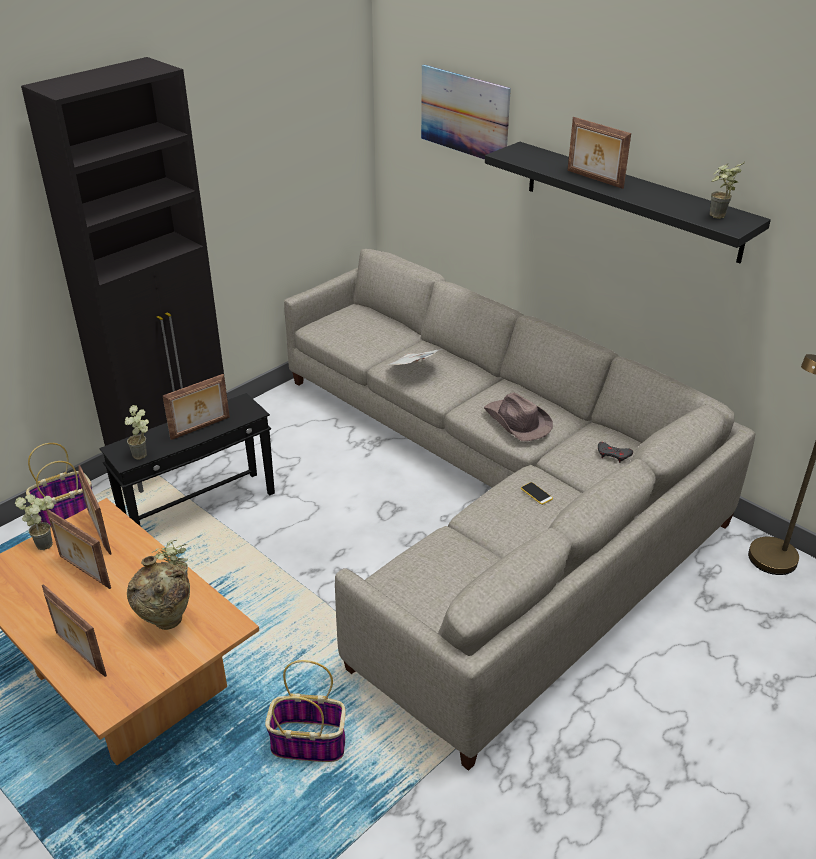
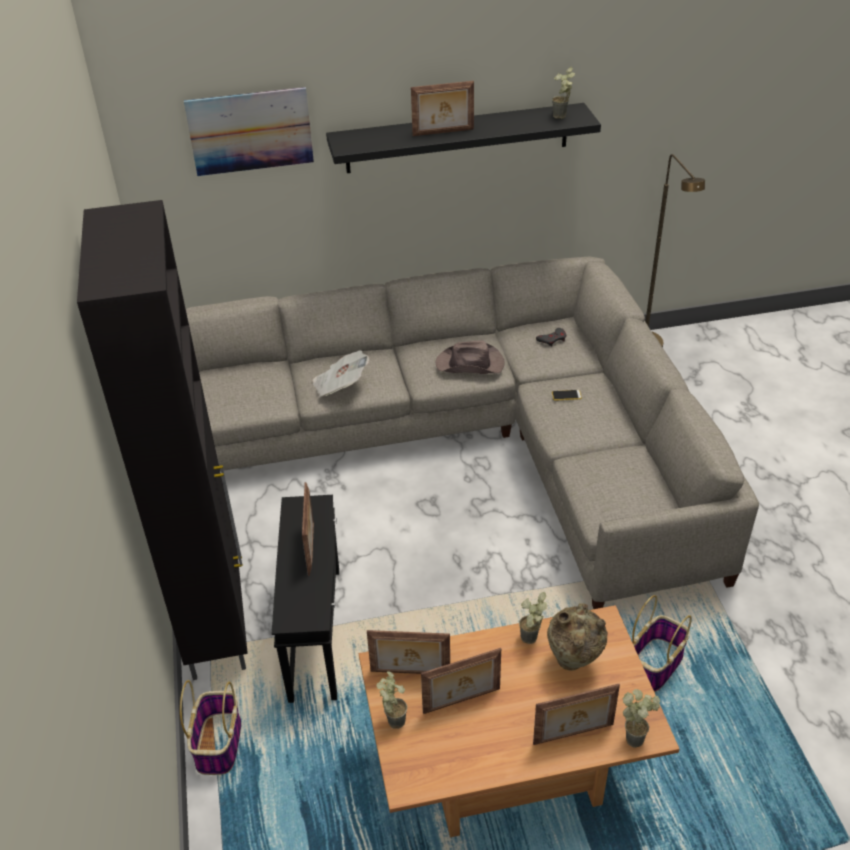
camera: 55 degrees left, 5 degrees up
potted plant [125,405,149,459] -> potted plant moved to [623,689,660,748]

